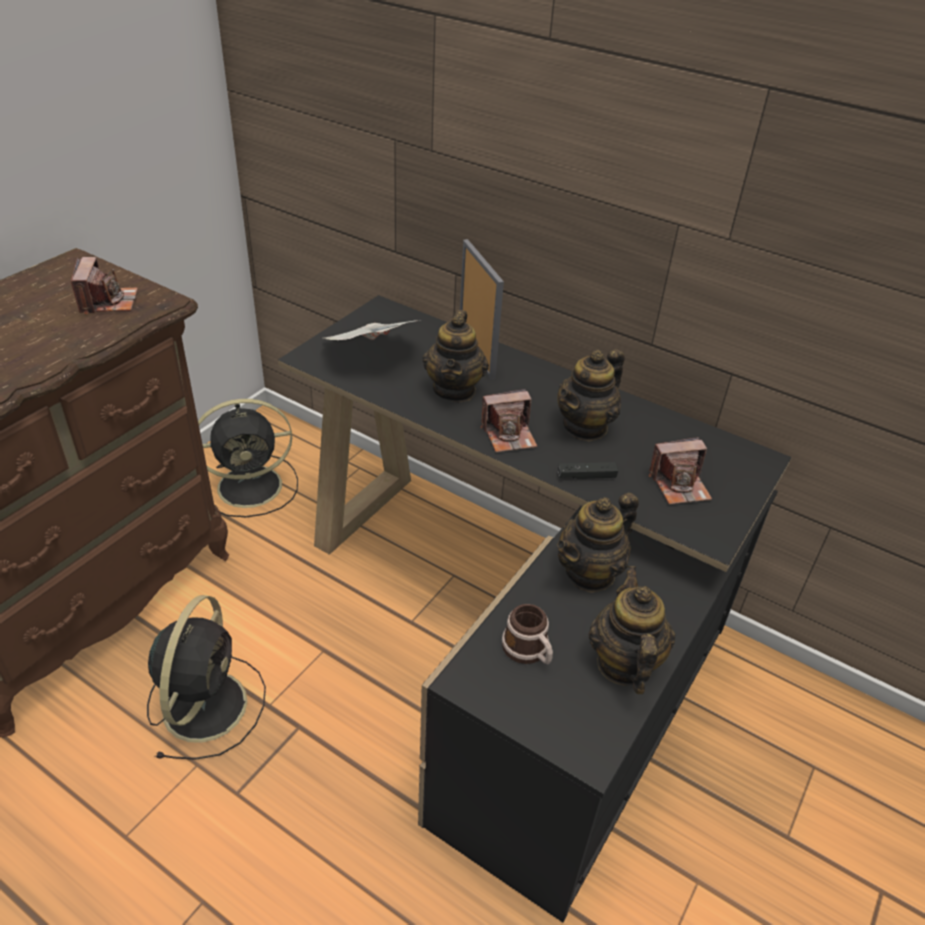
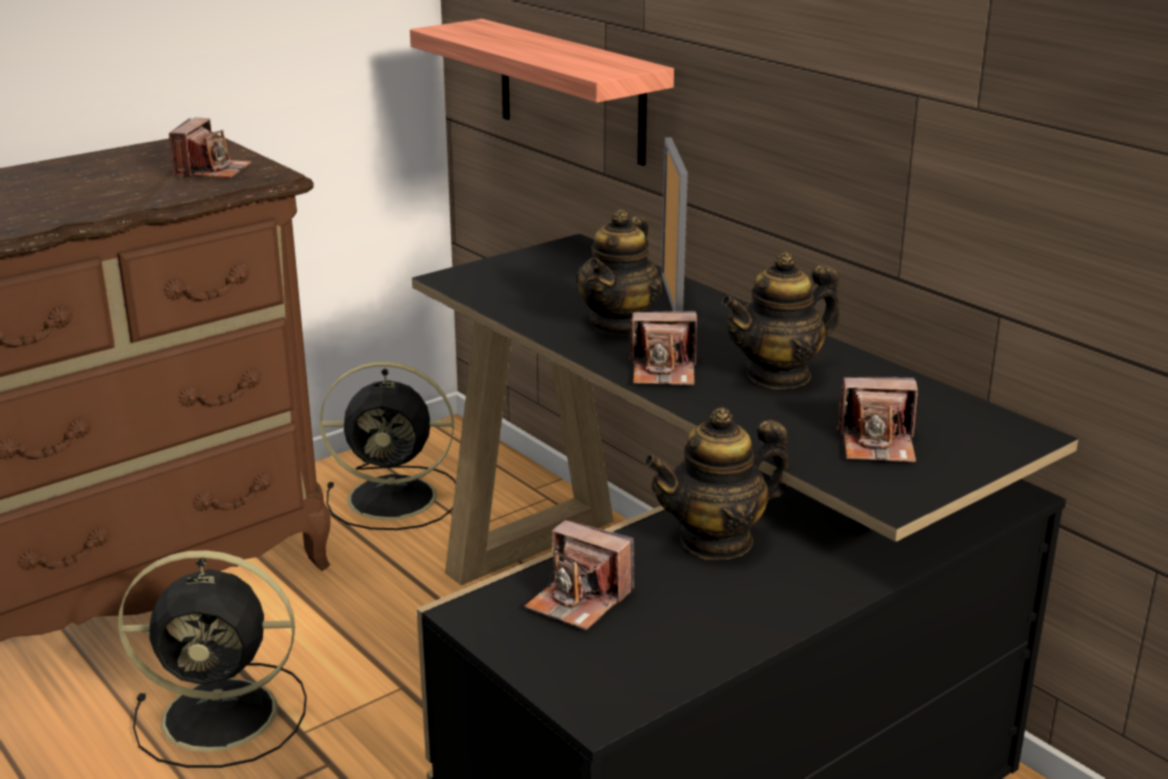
camera: 20 degrees right, 15 degrees down
black fan [147,595,266,760] -> black fan turned 60 degrees clockwise [118,550,307,768]
newspaper [323,320,422,340] -> none
mug [502,604,553,664] -> camera [524,520,634,630]
black game controller [558,462,618,479] -> none
teapot [589,566,675,694] -> none
none -> shelf [410,19,674,166]

